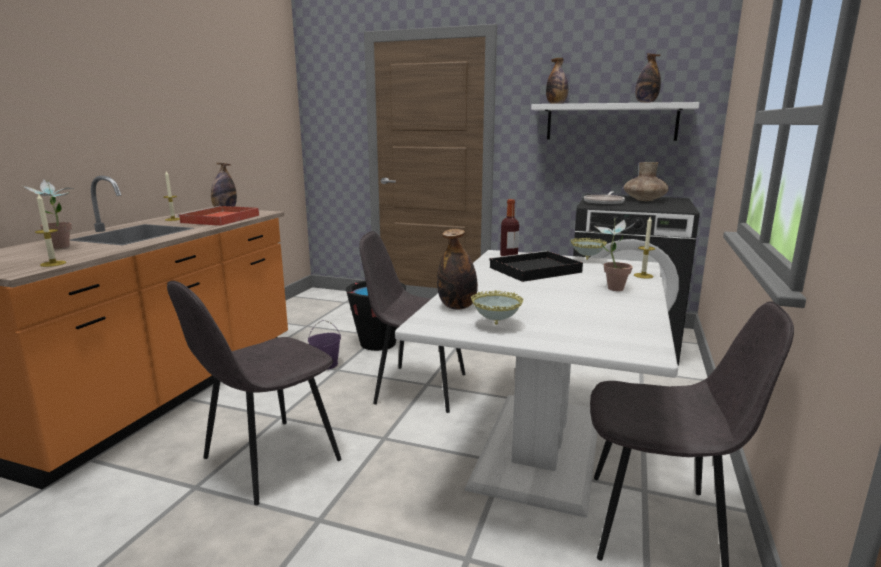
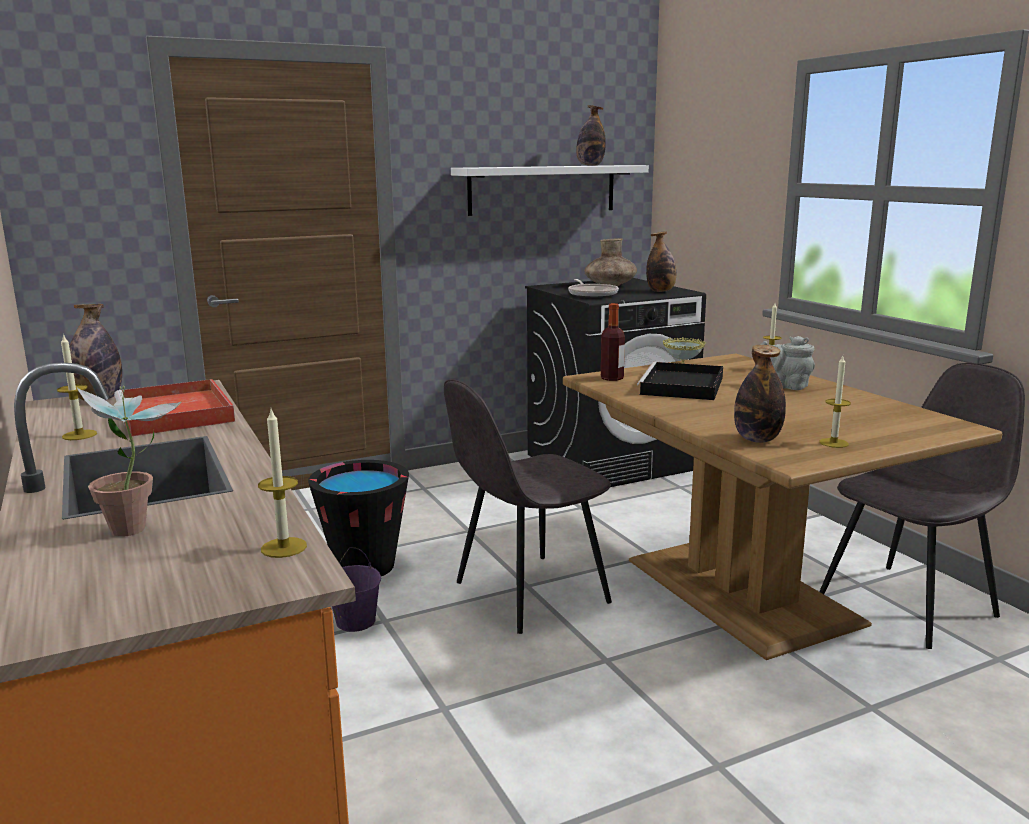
camera: 45 degrees left, 0 degrees up
grey chair [167,281,341,505] -> none
white dining table [395,250,678,518] -> brown dining table [563,354,1002,660]
bowl [471,290,523,325] -> candle [819,356,851,448]
bottle [546,58,568,104] -> bottle moved to [646,231,676,292]
potted plant [590,218,636,291] -> grey teapot [761,336,815,390]

